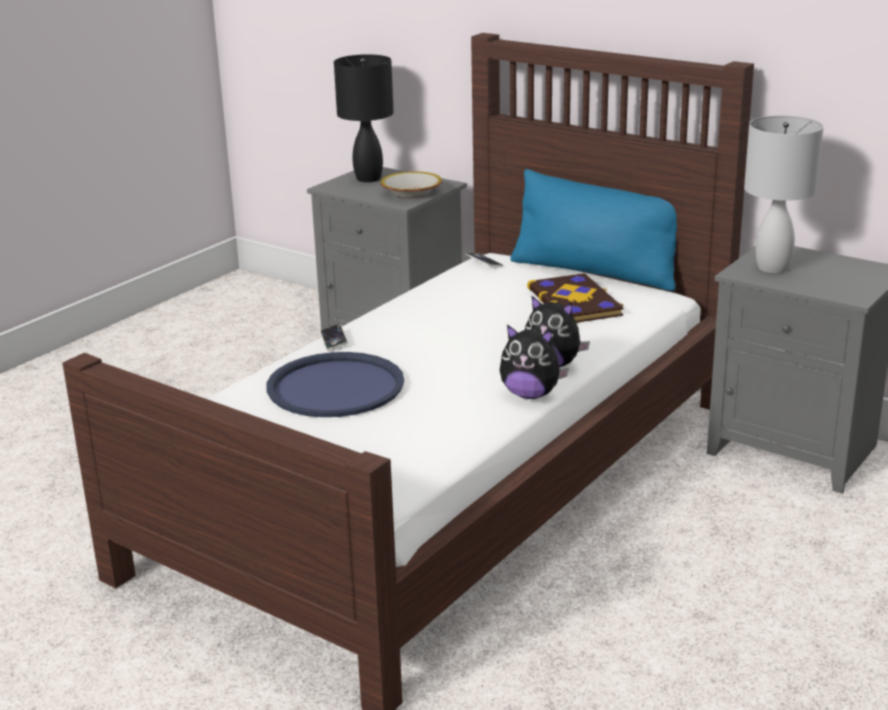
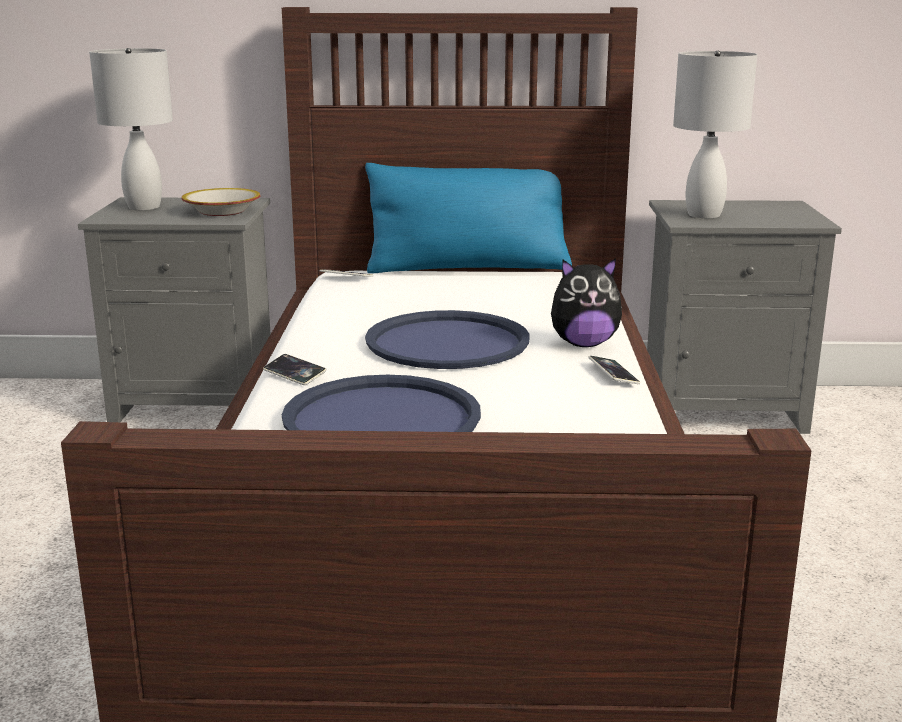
camera: 35 degrees left, 5 degrees down
black table lamp [334,54,394,182] -> white table lamp [89,48,173,210]
plush toy [500,325,569,399] -> phone [588,356,640,384]
book [527,273,624,323] -> none
none -> blue tray [365,310,530,369]

